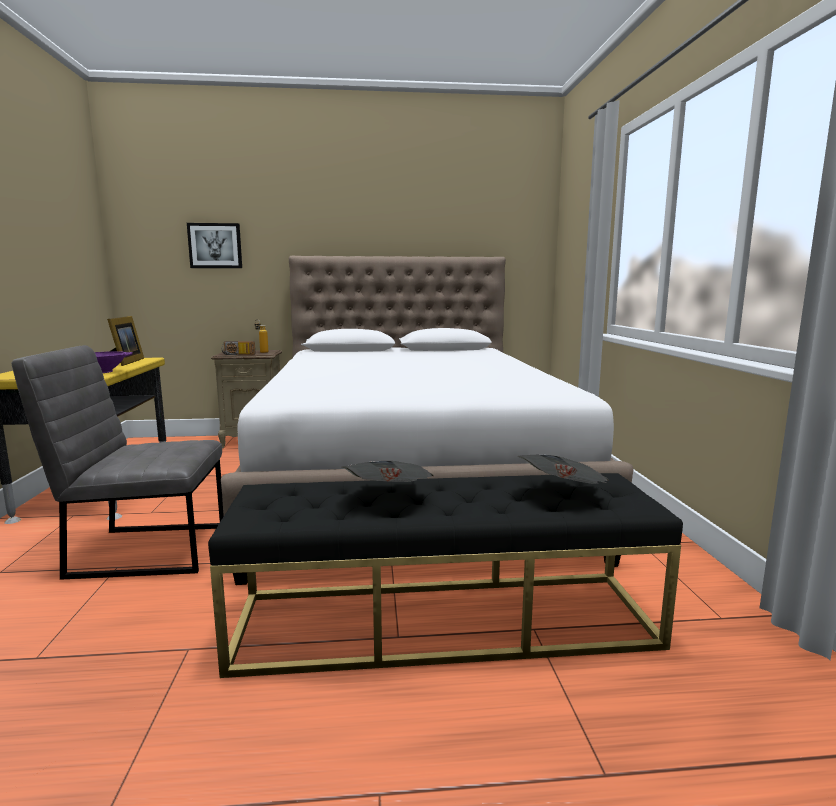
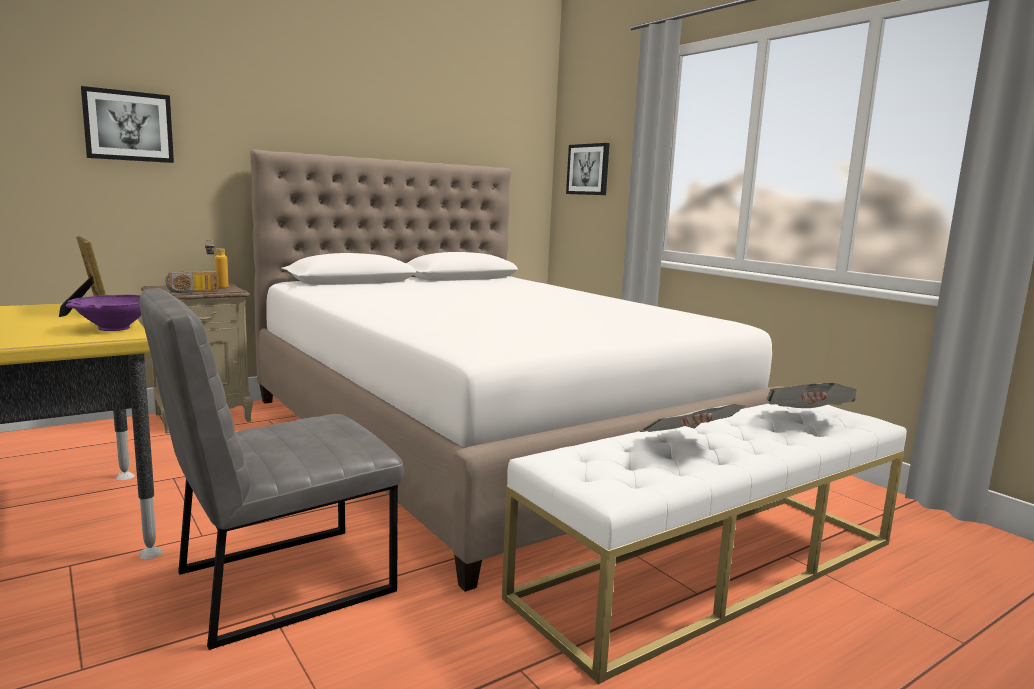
camera: 30 degrees left, 0 degrees up
black bench [208,473,683,678] -> white bench [502,404,907,684]
none -> picture [566,143,610,195]

